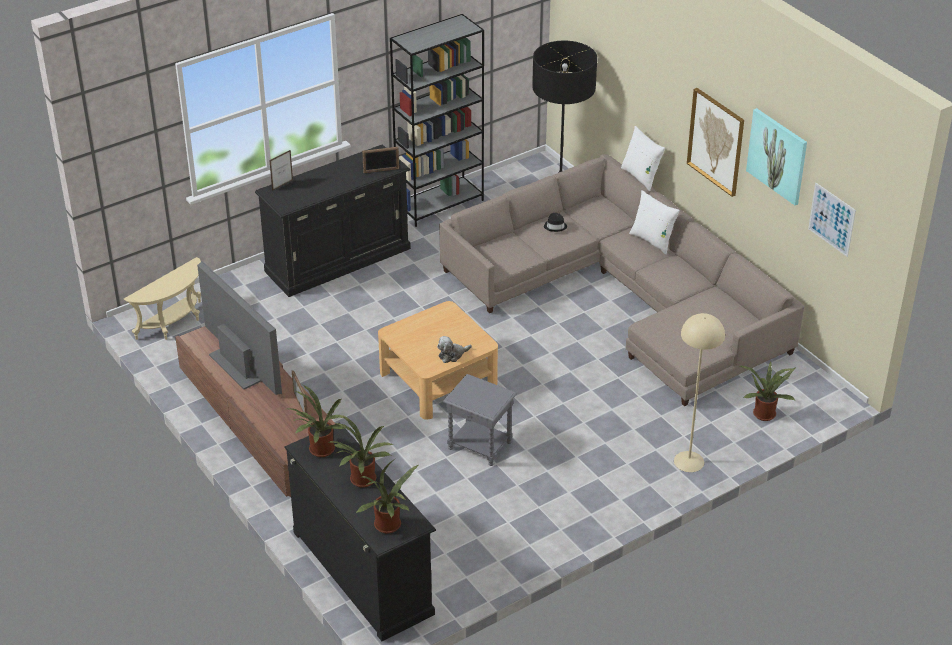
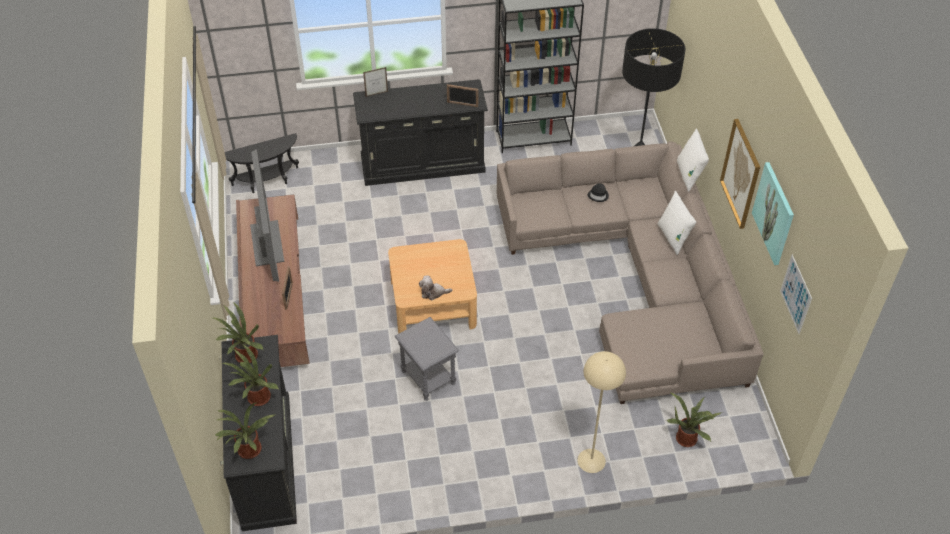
camera: 25 degrees right, 10 degrees up
beige side table [124,257,201,340] -> black side table [225,133,299,193]

